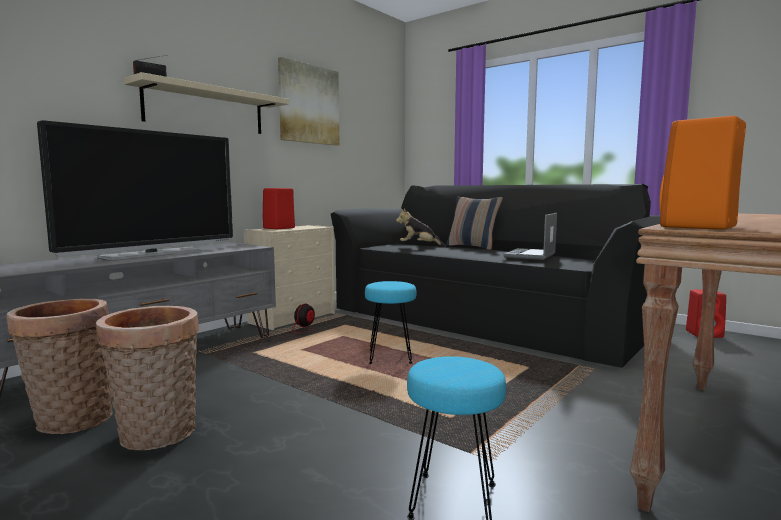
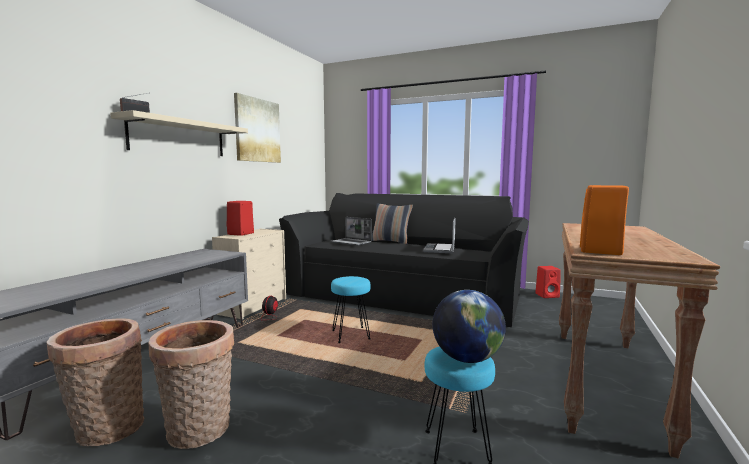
camera: 15 degrees left, 0 degrees up
television [37,120,233,261] -> none
plush toy [396,208,446,247] -> laptop [331,217,372,246]
none -> globe [433,290,506,363]

